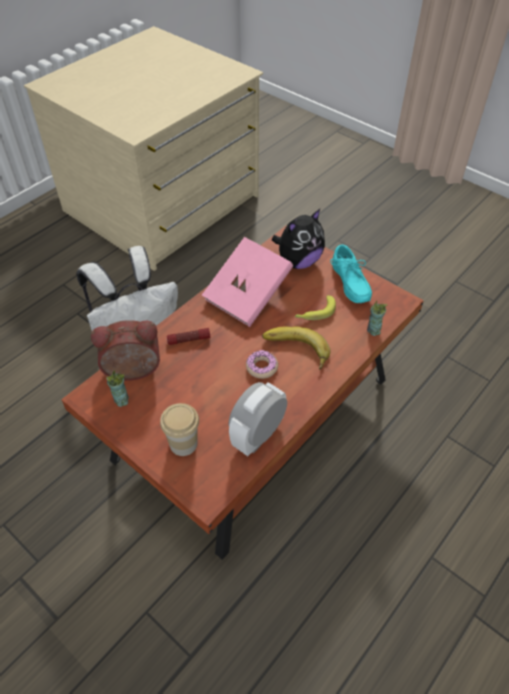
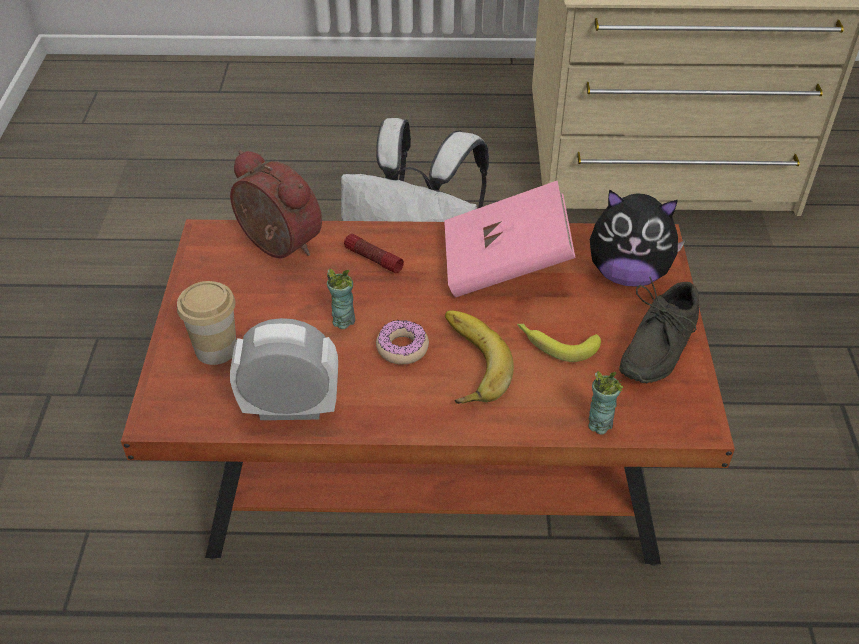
camera: 50 degrees right, 5 degrees down
cup [106,370,129,407] -> cup moved to [327,268,355,329]
turquoise shoe [330,245,372,303] -> grey shoe [619,277,699,384]

